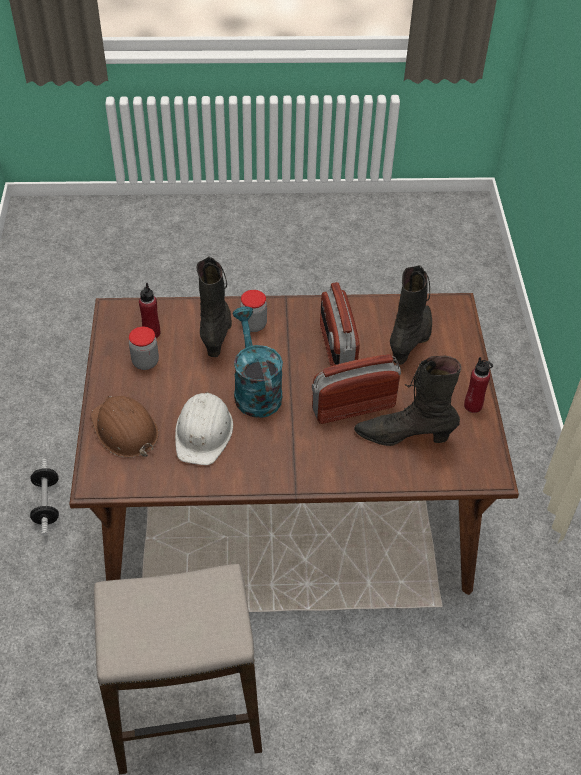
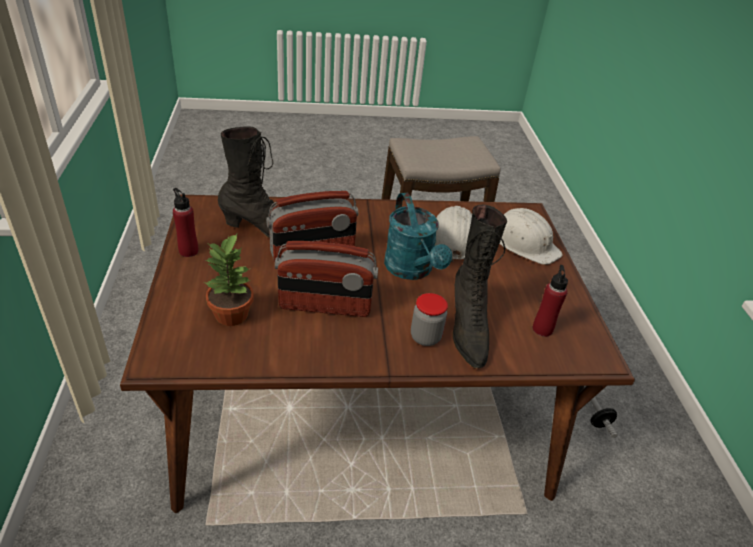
camera: 175 degrees right, 10 degrees down
brown hard hat [91,396,159,458] -> white hard hat [500,208,563,265]
jar [129,327,159,370] -> none
radio [320,282,360,366] -> radio turned 105 degrees clockwise [275,241,378,317]
black boot [390,265,432,365] -> potted plant [204,234,254,326]

